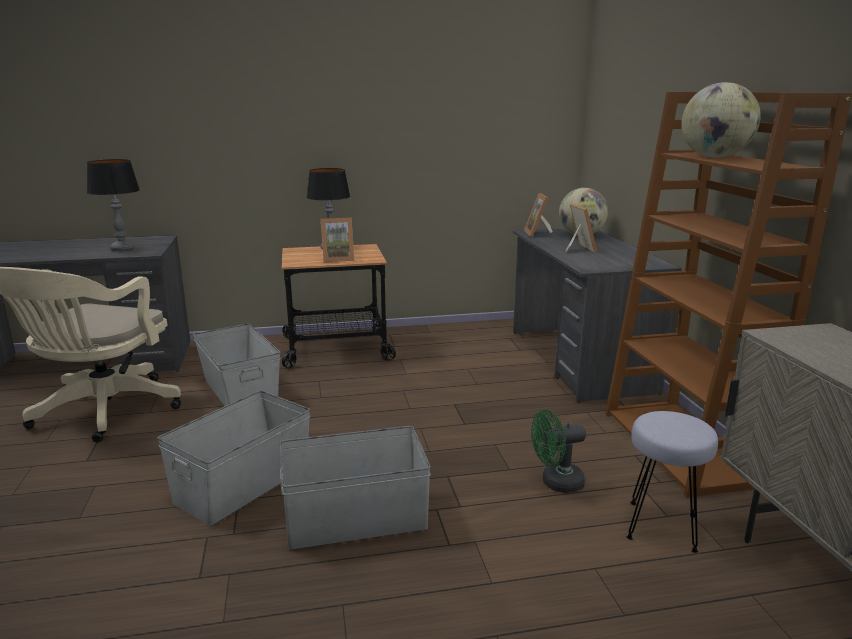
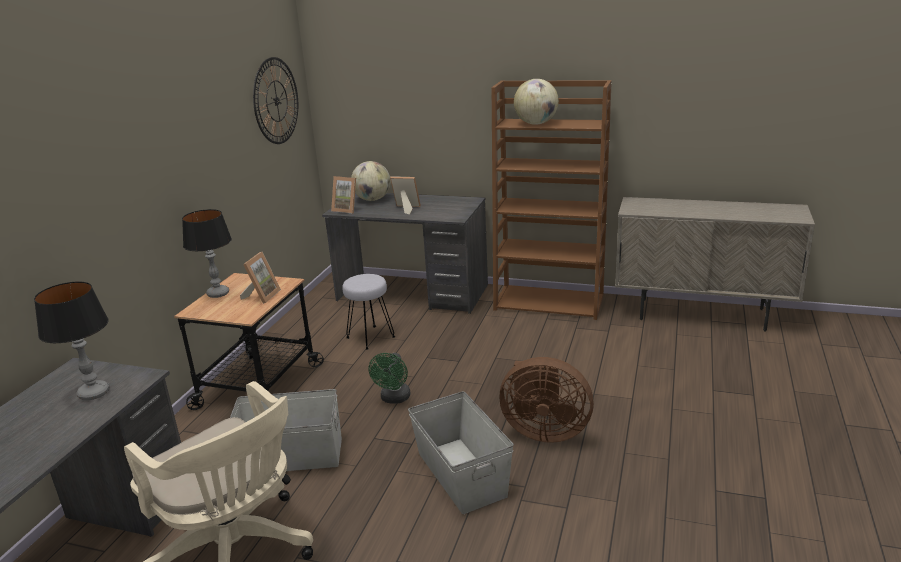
camera: 60 degrees left, 5 degrees up
grey storage box [280,426,431,550] -> brown fan [499,357,594,443]
green fan [531,410,586,493] -> green fan moved to [369,353,410,404]
grey stool [627,411,718,553] -> grey stool moved to [342,274,395,350]
none -> wall clock [253,57,298,144]

